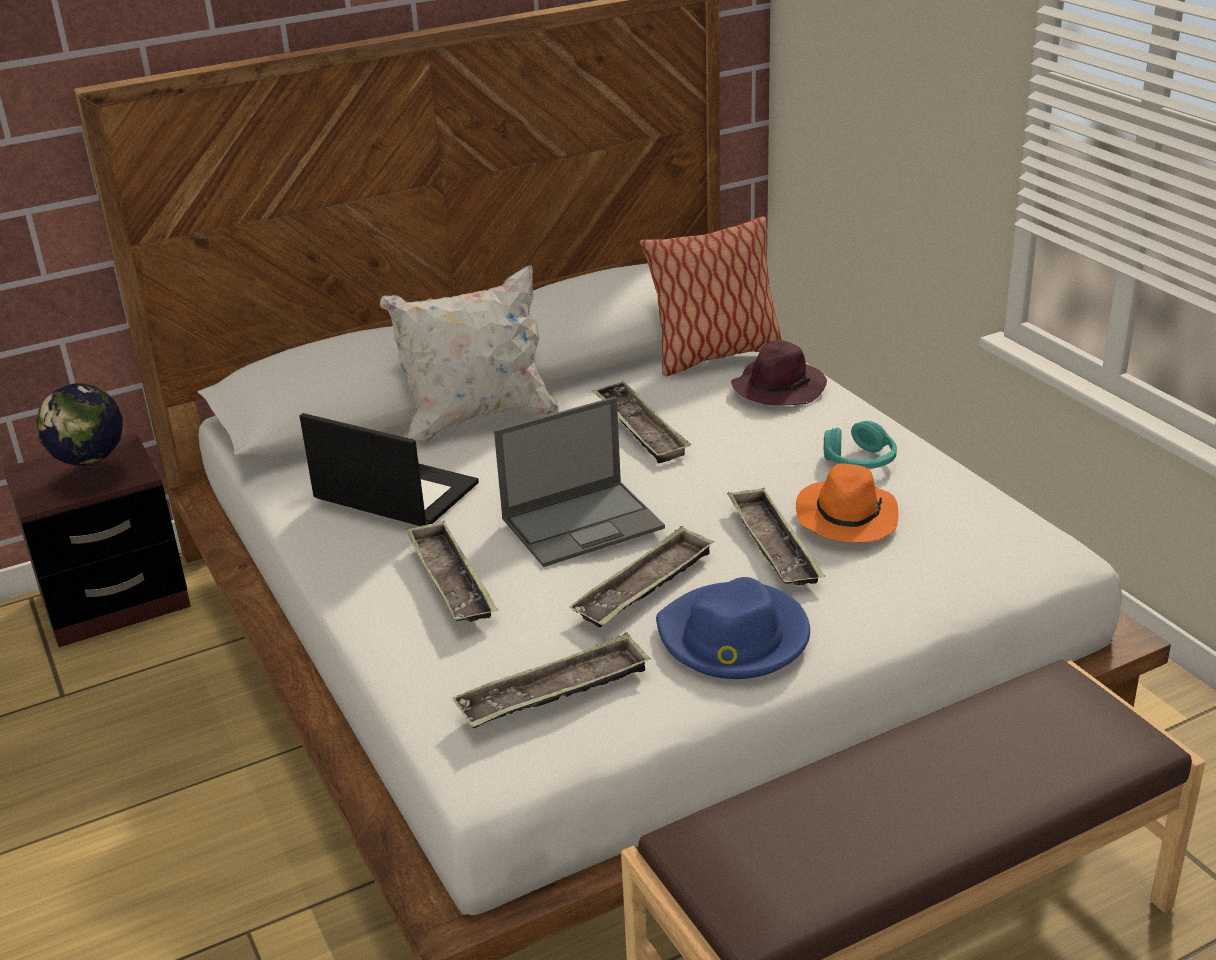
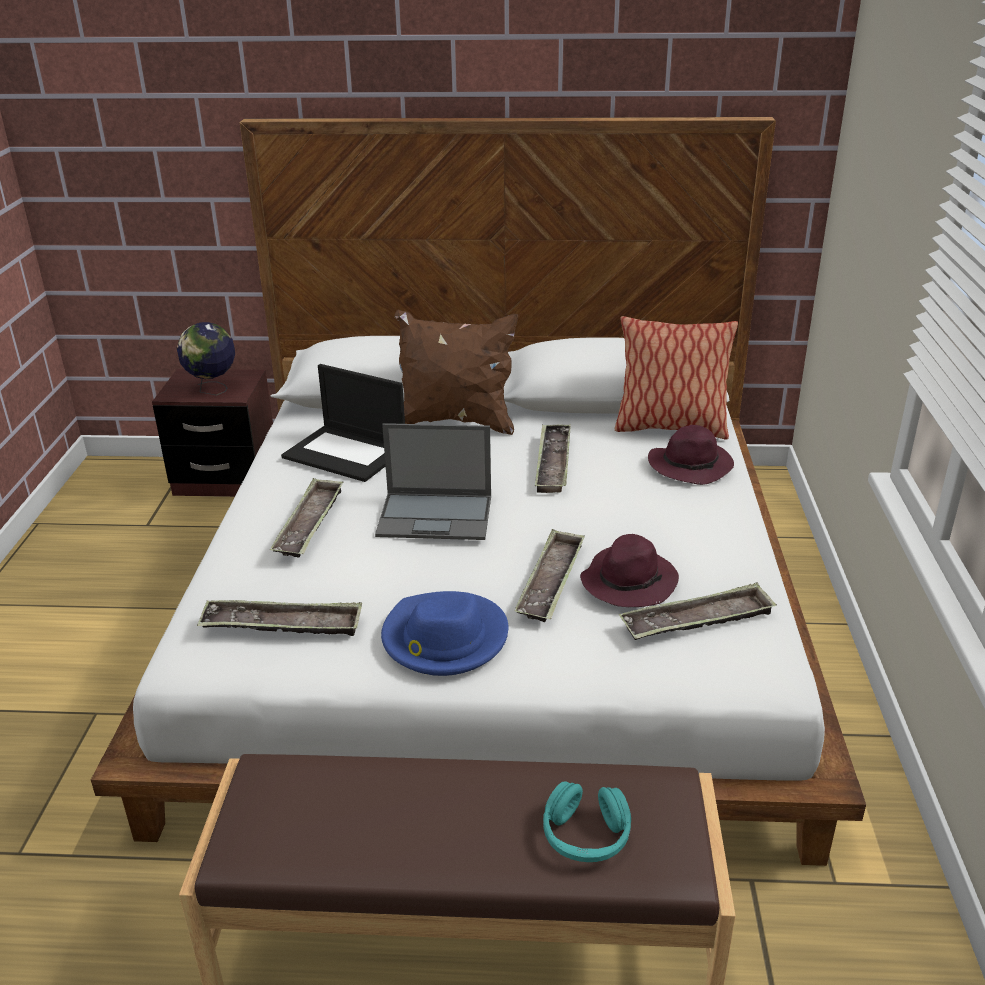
camera: 30 degrees right, 0 degrees up
laptop [300,413,479,526] -> laptop turned 150 degrees clockwise [281,364,405,482]
white pillow [380,265,559,444] -> brown pillow [394,310,518,435]
tray [569,526,714,627] -> tray moved to [619,582,777,640]
orange hat [796,463,898,542] -> purple hat [580,534,679,607]
turquoise headphones [824,421,897,469] -> turquoise headphones moved to [543,781,631,862]

